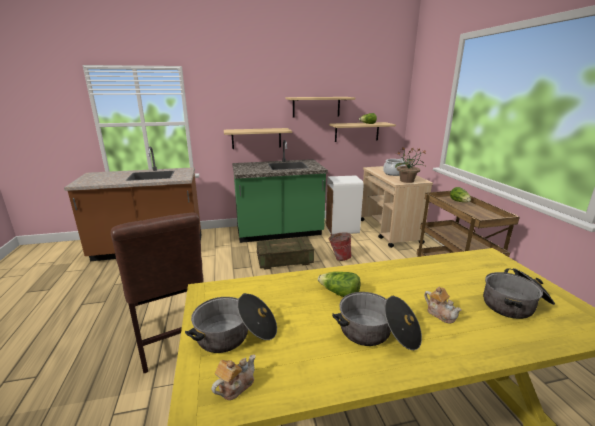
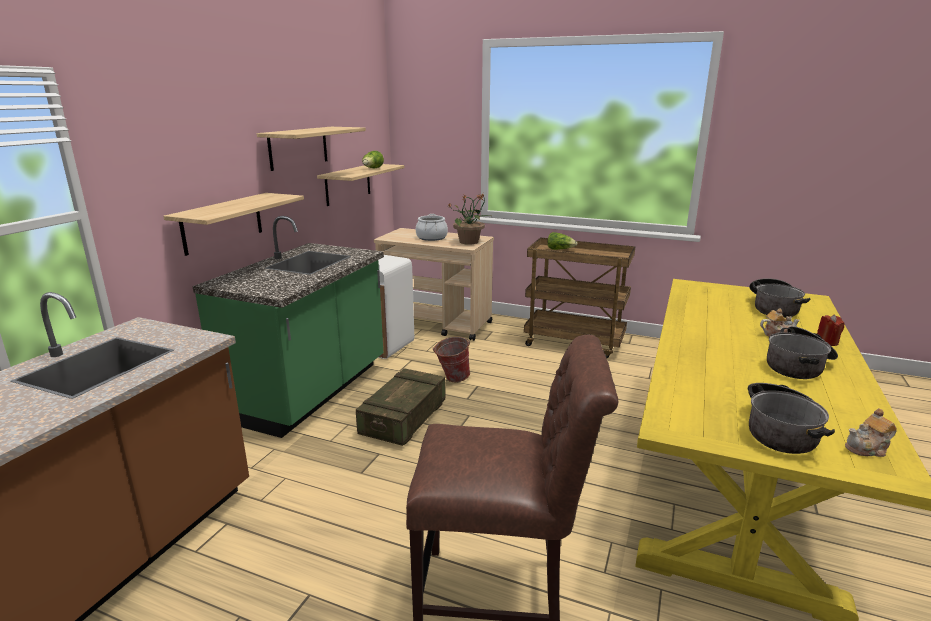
camera: 55 degrees left, 0 degrees up
teapot [211,354,255,400] -> teapot turned 90 degrees counterclockwise [845,408,897,457]
lettuce [318,272,361,297] -> none
none -> red candle [817,315,845,346]

